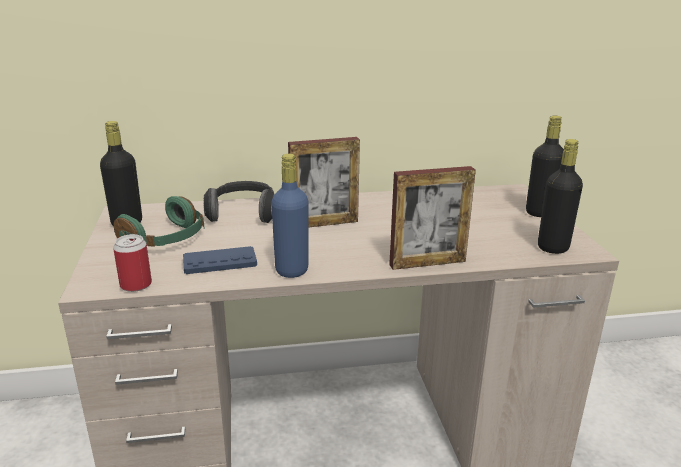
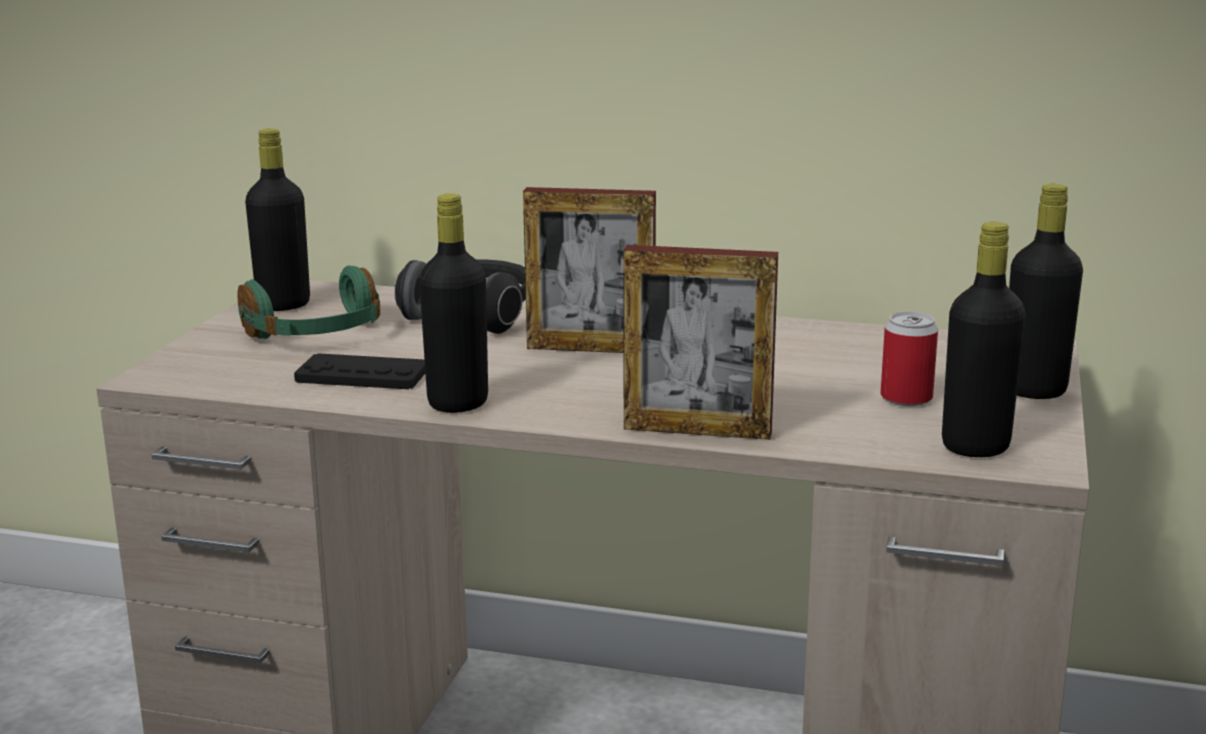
camera: 25 degrees right, 5 degrees down
can [113,234,152,292] -> can moved to [881,311,938,406]
blue game controller [183,246,257,274] -> black game controller [294,353,425,389]
blue bottle [271,154,309,278] -> black bottle [419,193,488,413]

